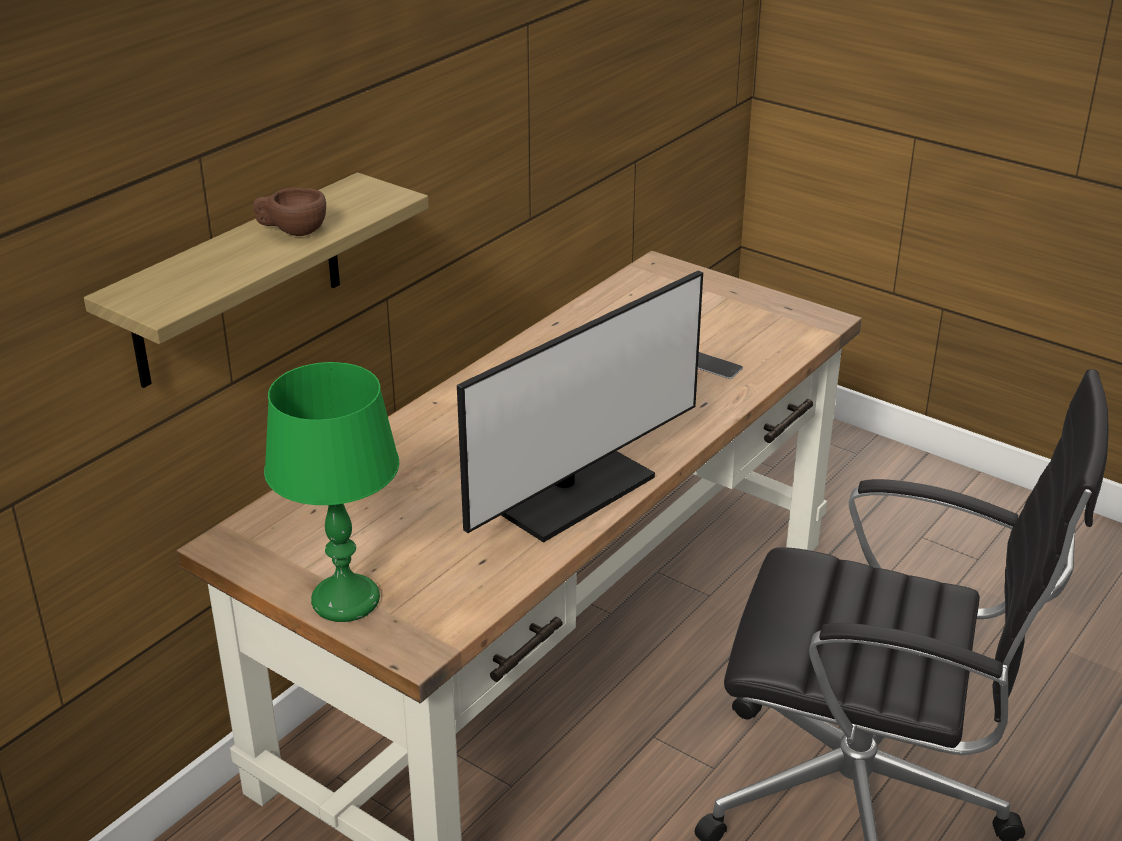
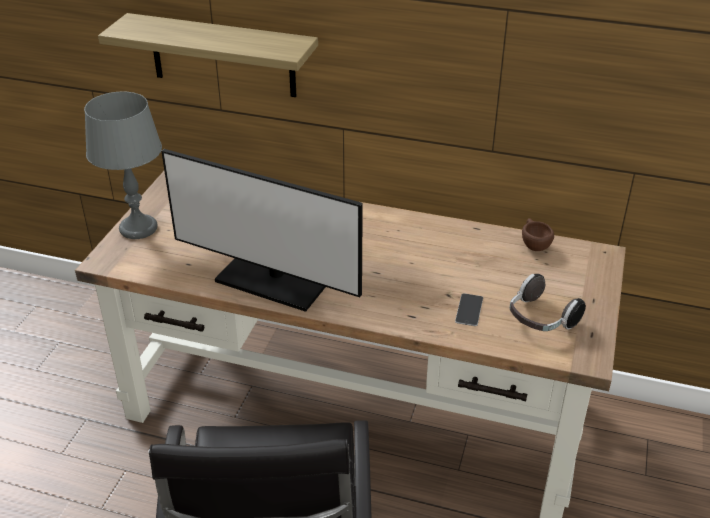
camera: 70 degrees right, 5 degrees up
brown cup [253,188,326,236] -> brown cup moved to [522,218,554,251]
green table lamp [264,362,399,622] -> grey table lamp [84,92,162,239]
none -> headphones [510,274,586,331]

